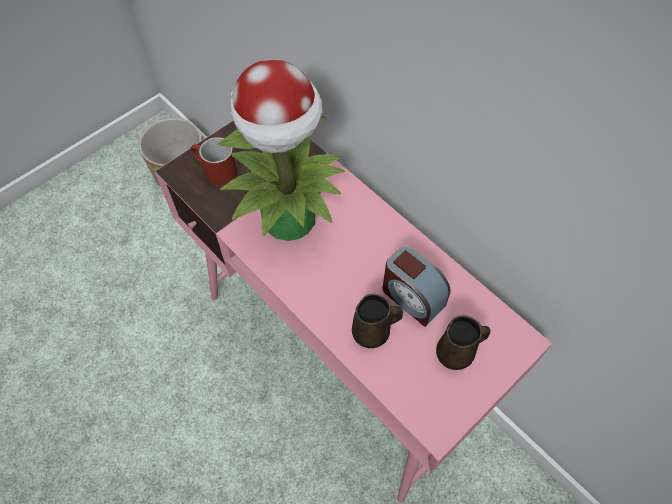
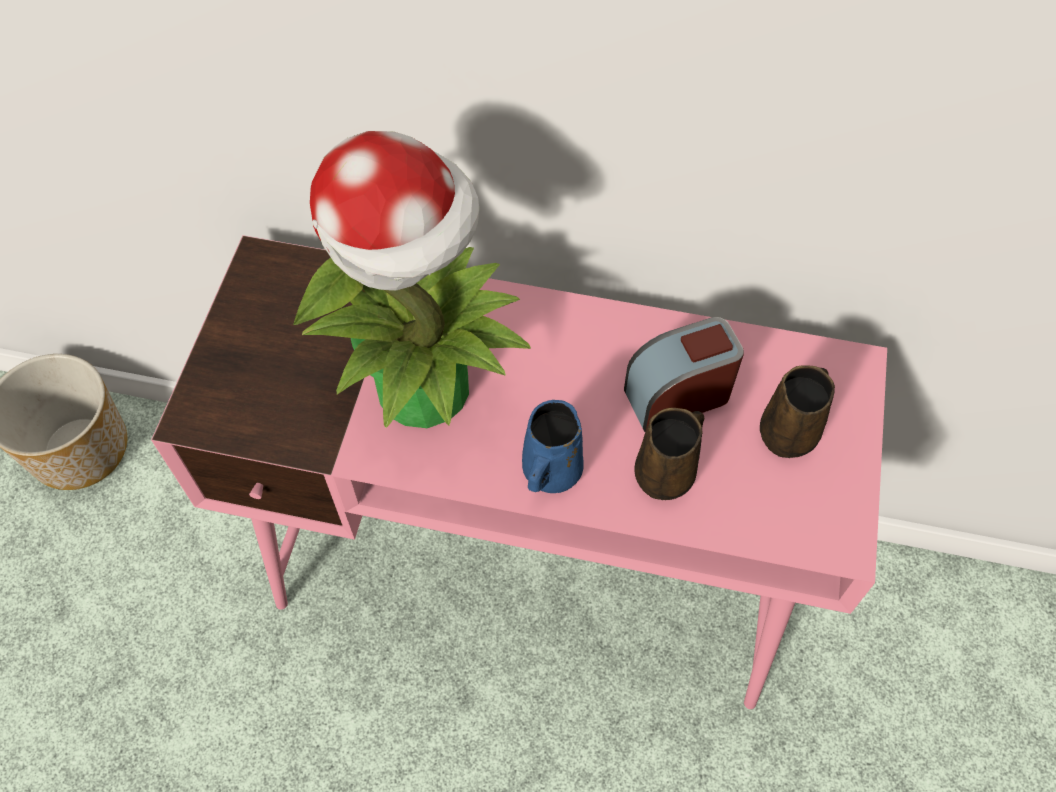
camera: 35 degrees left, 0 degrees up
red mug [190,137,238,186] -> none
alarm clock [383,246,451,327] -> alarm clock turned 150 degrees clockwise [624,317,744,432]
none -> blue mug [522,400,584,493]

